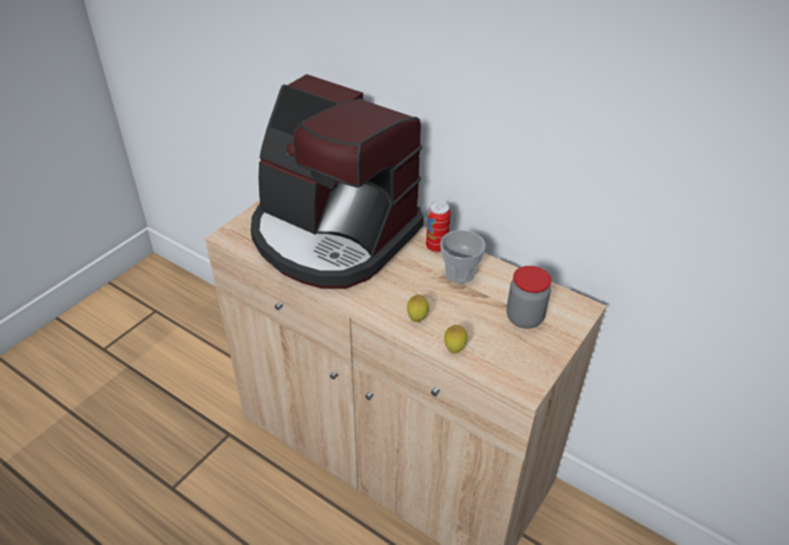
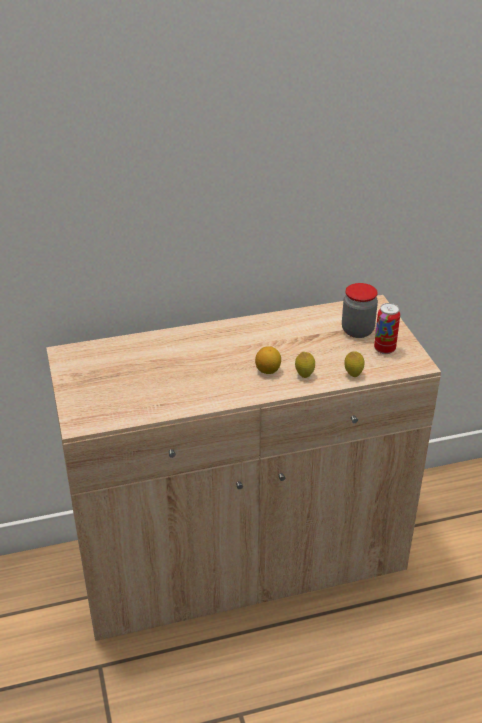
camera: 50 degrees left, 5 degrees down
coffee machine [251,74,424,289] -> none
can [426,201,451,253] -> can moved to [374,303,400,354]
cup [440,230,485,284] -> none
none -> lemon [255,346,281,374]

